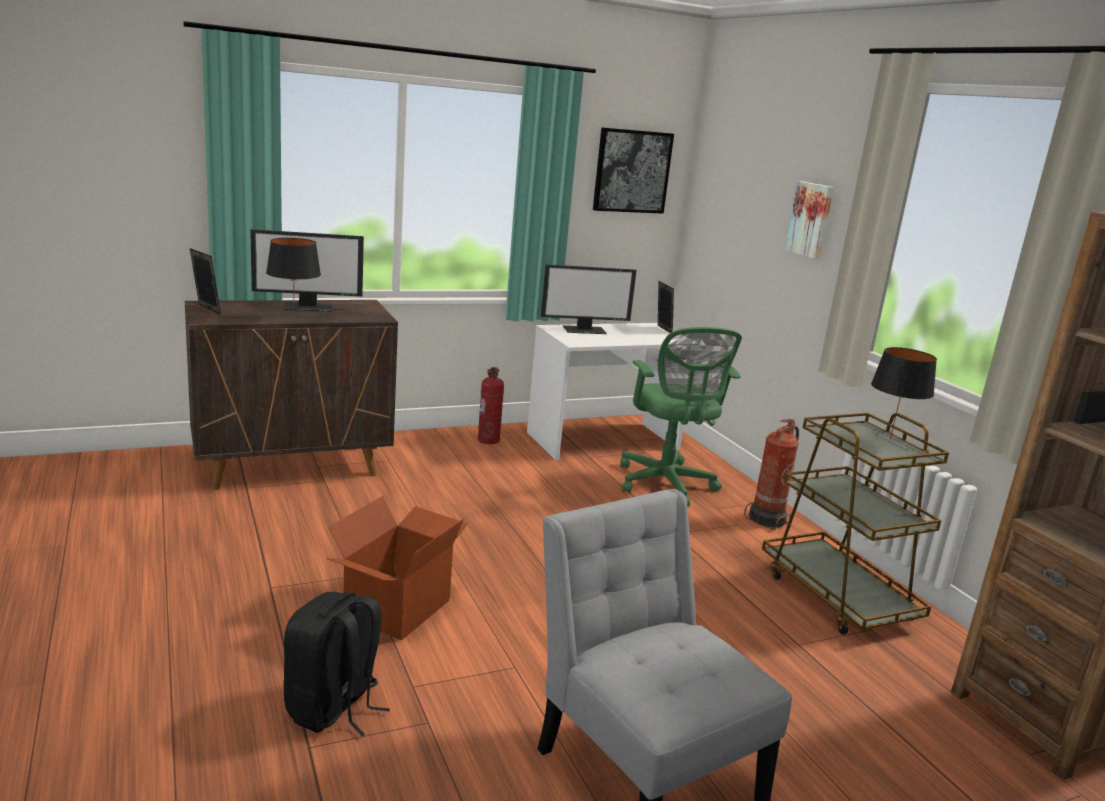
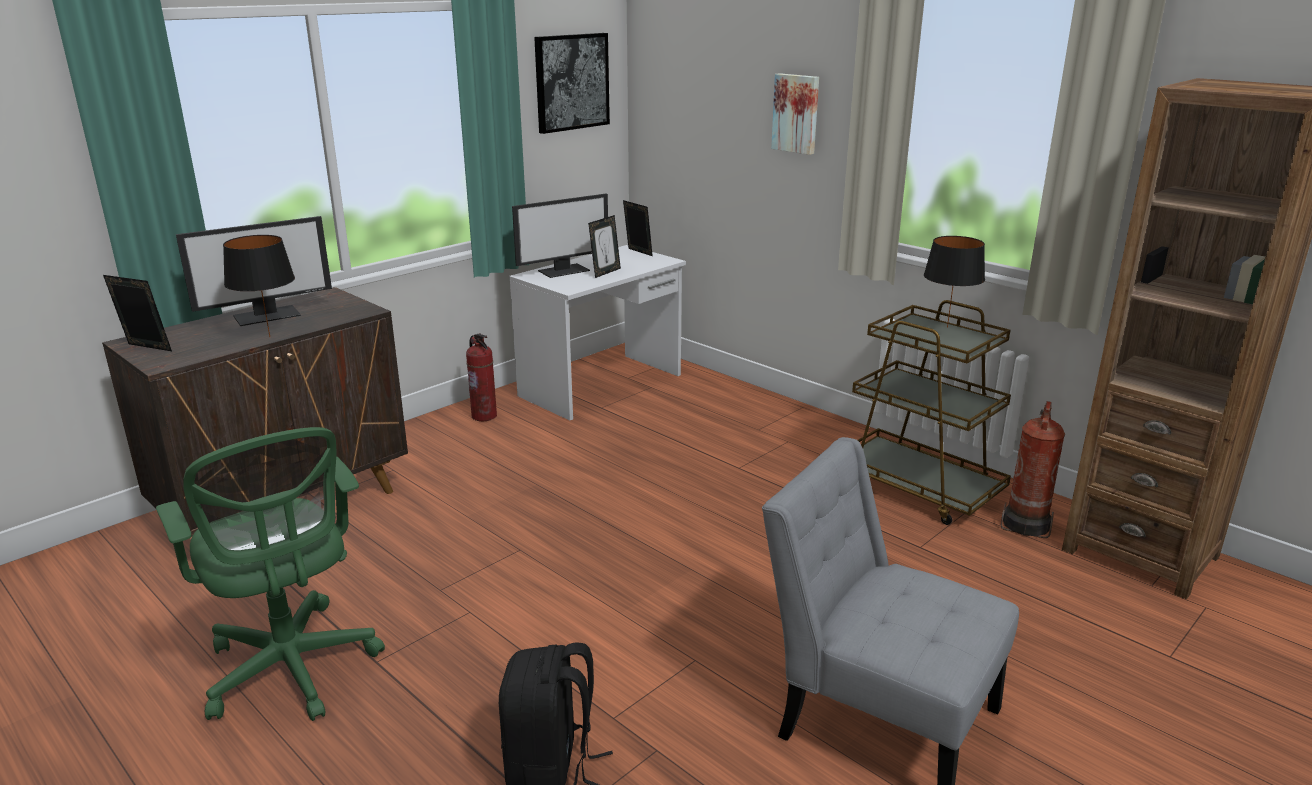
camera: 20 degrees left, 5 degrees up
cardboard box [326,496,468,640] -> none
green office chair [620,327,742,507] -> green office chair moved to [156,427,385,721]
fire extinguisher [744,419,799,530] -> fire extinguisher moved to [1000,401,1065,538]
none -> picture frame [588,215,621,278]

